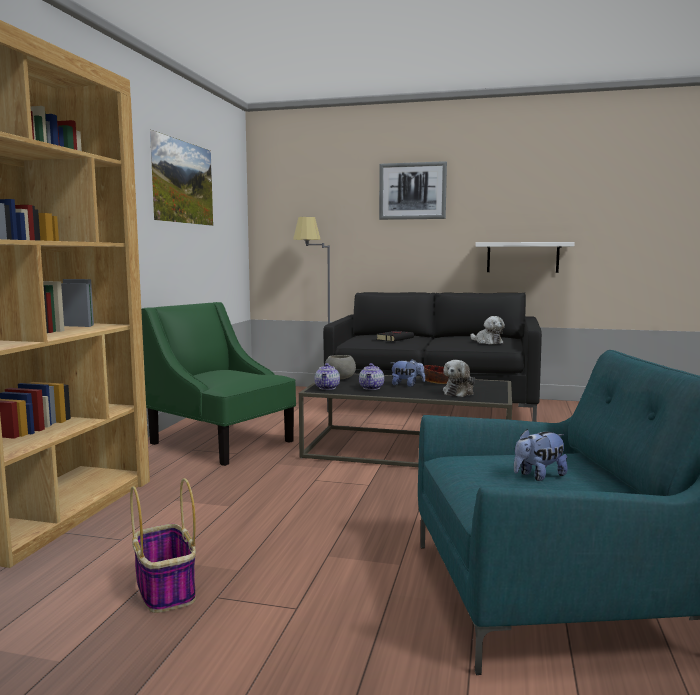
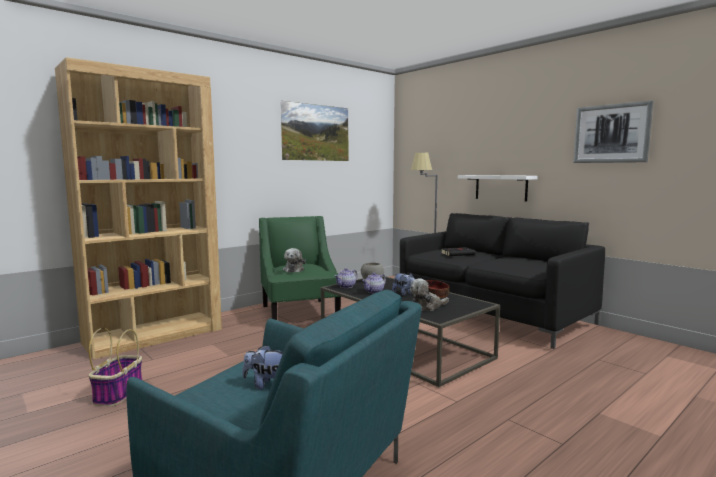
camera: 35 degrees right, 0 degrees up
picture [379,161,447,220] -> picture moved to [573,101,653,163]
plush toy [470,316,505,344] -> plush toy moved to [283,248,306,273]
white shelf [476,242,575,273] -> white shelf moved to [458,175,538,201]

